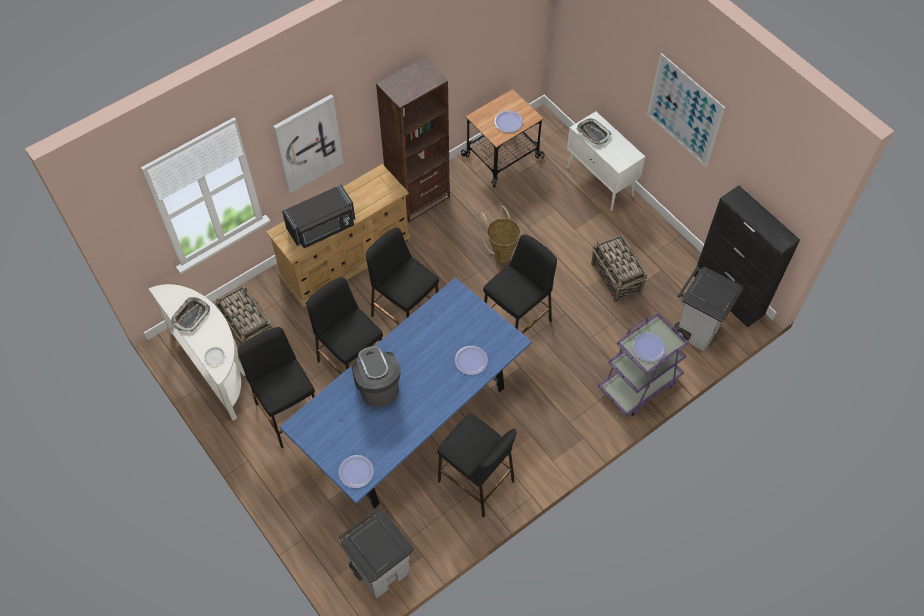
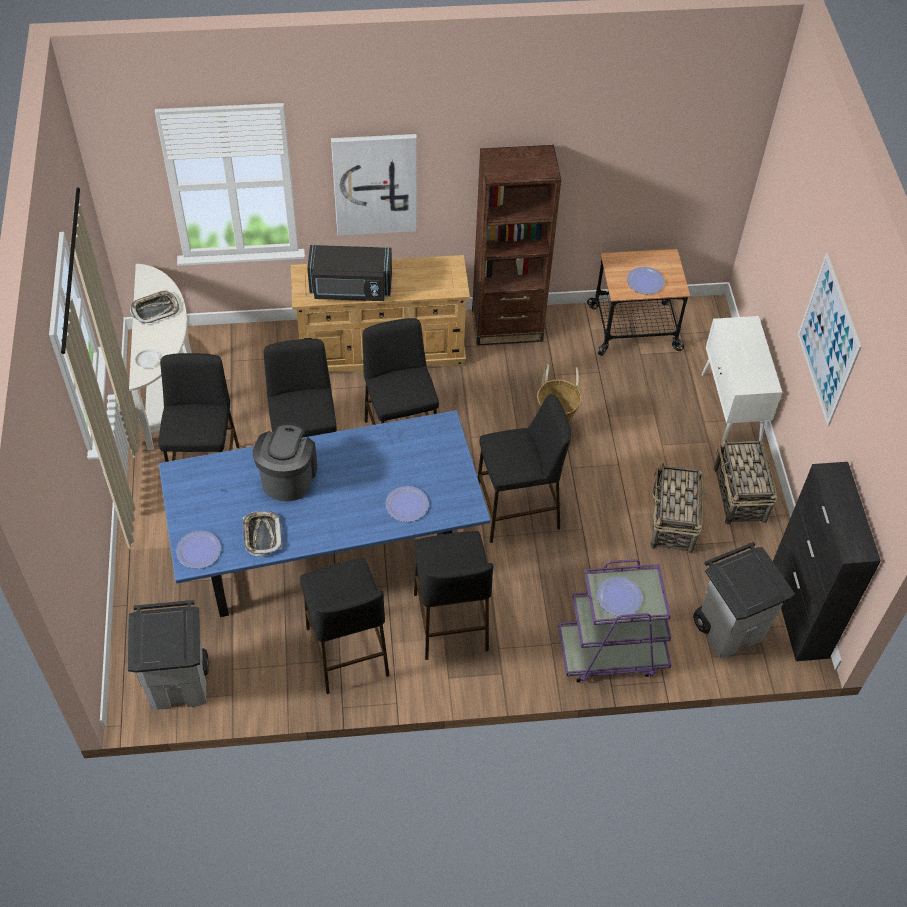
camera: 30 degrees right, 5 degrees down
basket [215,286,272,345] -> basket moved to [714,440,777,524]
tray [577,118,611,145] -> tray moved to [243,511,282,556]
none -> black stool [414,531,493,660]

